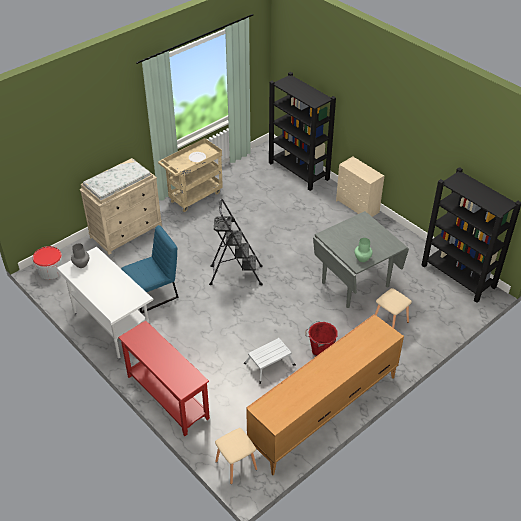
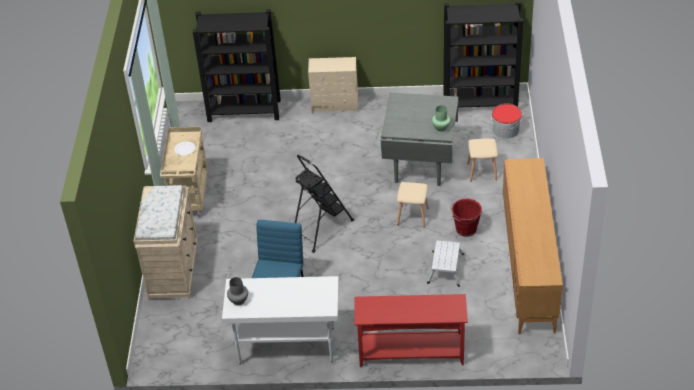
camera: 45 degrees left, 0 degrees up
bucket [33,246,62,280] -> bucket moved to [491,103,522,139]
beige stool [215,428,257,484] -> beige stool moved to [397,182,428,228]

